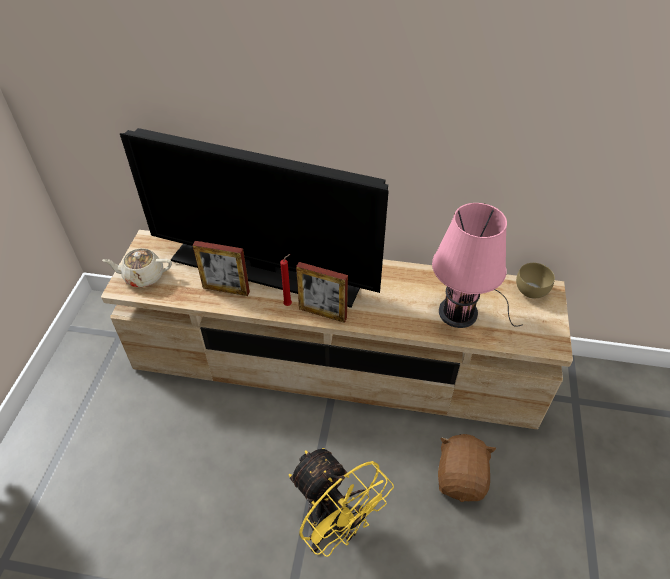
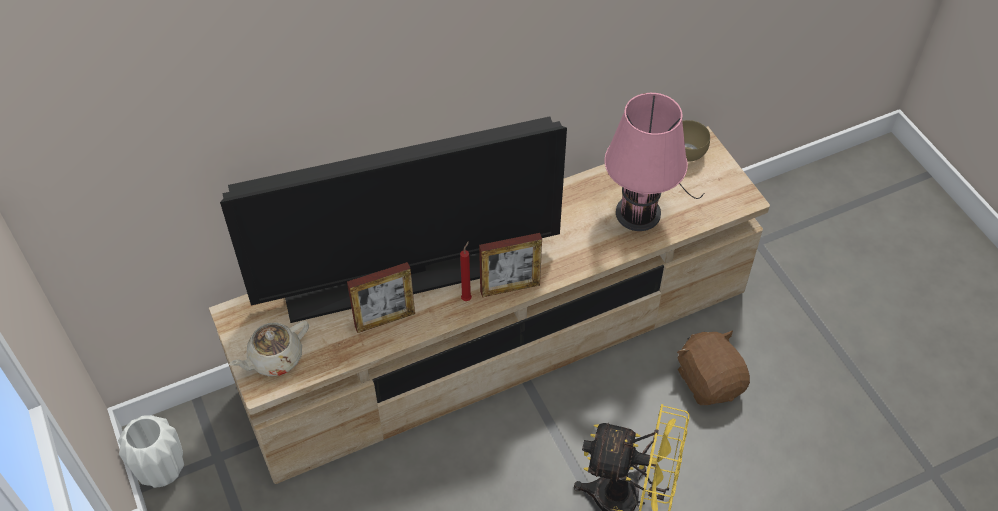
camera: 35 degrees left, 5 degrees up
none -> white vase [118,415,184,488]

